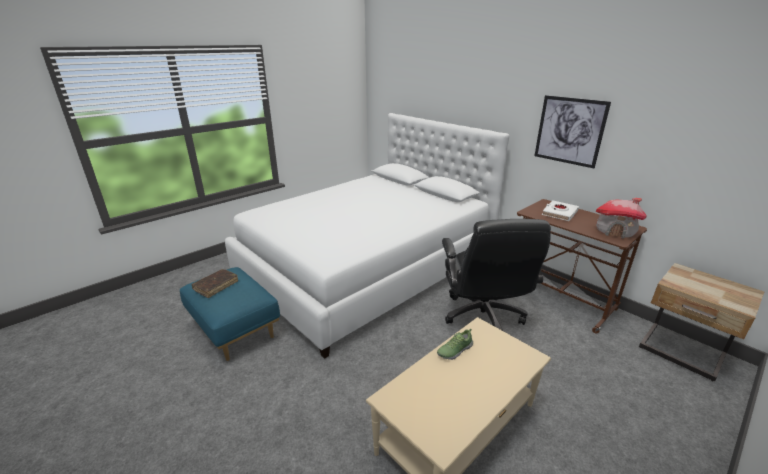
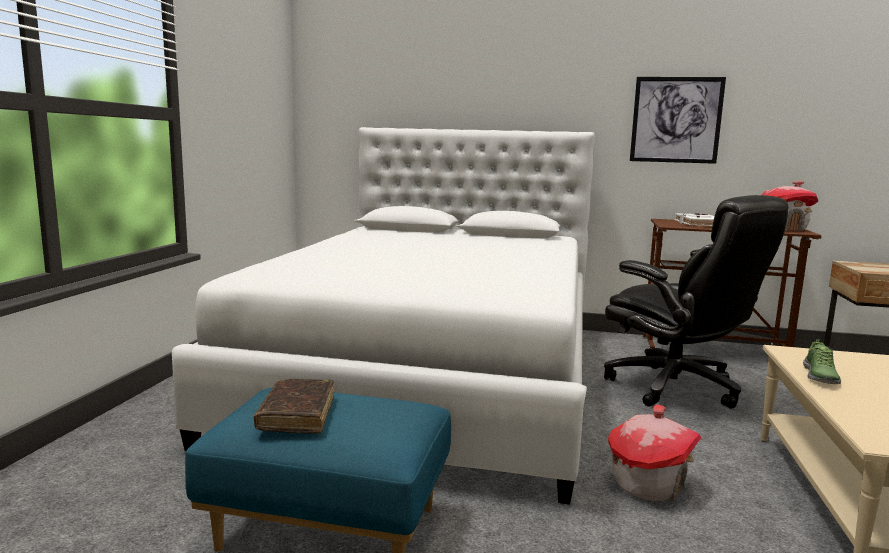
camera: 35 degrees left, 15 degrees down
none -> toy house [608,405,701,502]

